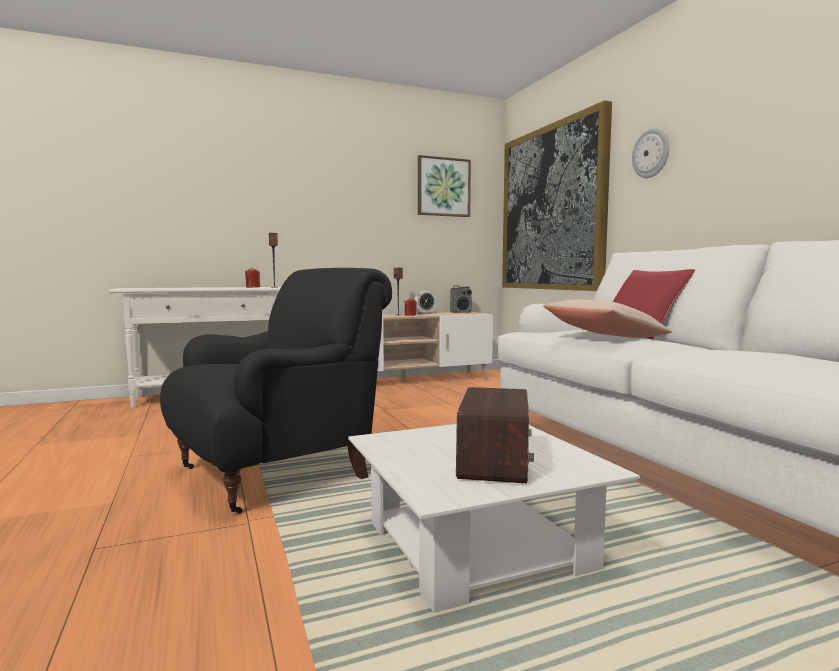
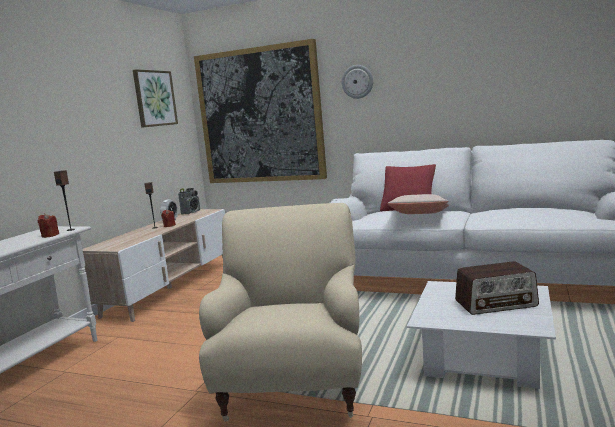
camera: 45 degrees left, 5 degrees up
black armchair [160,268,392,514] -> beige armchair [199,203,362,422]
radio [456,387,534,483] -> radio turned 120 degrees clockwise [455,261,539,315]

